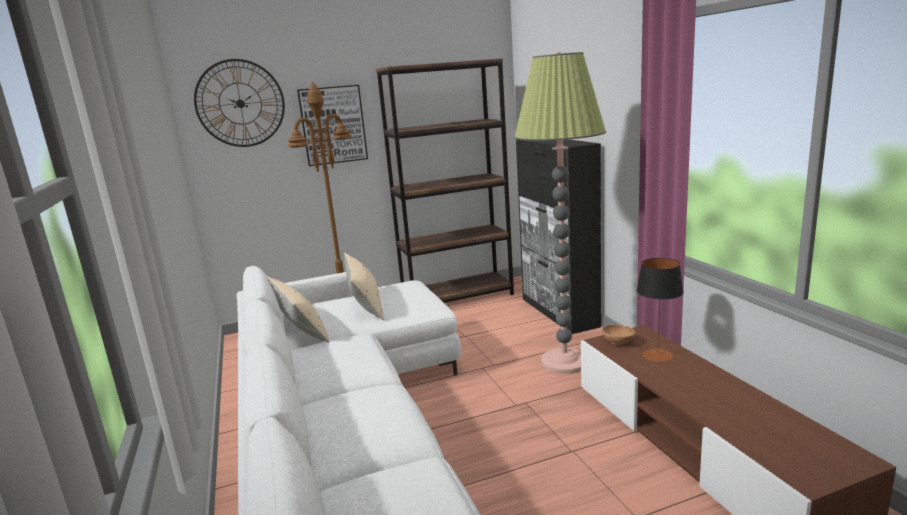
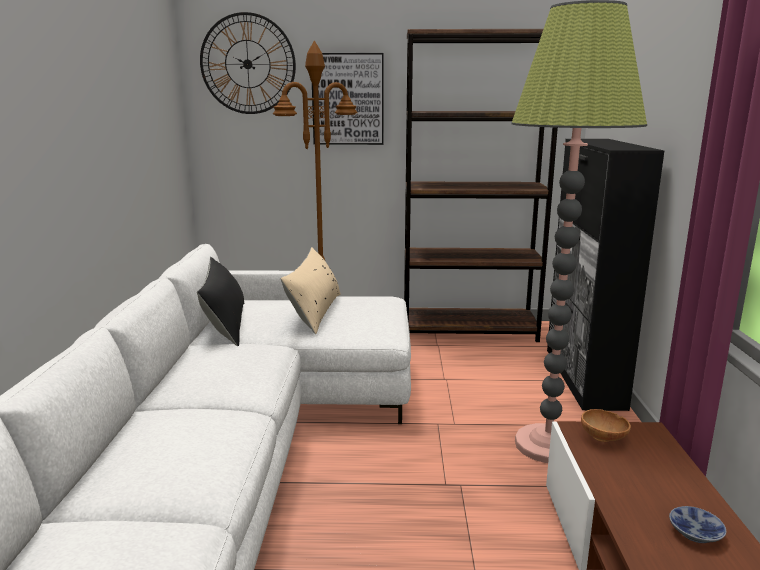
camera: 20 degrees right, 0 degrees up
beige pillow [266,276,330,343] -> black pillow [197,257,244,346]
table lamp [636,258,684,362] -> none
none -> bowl [669,506,727,543]

